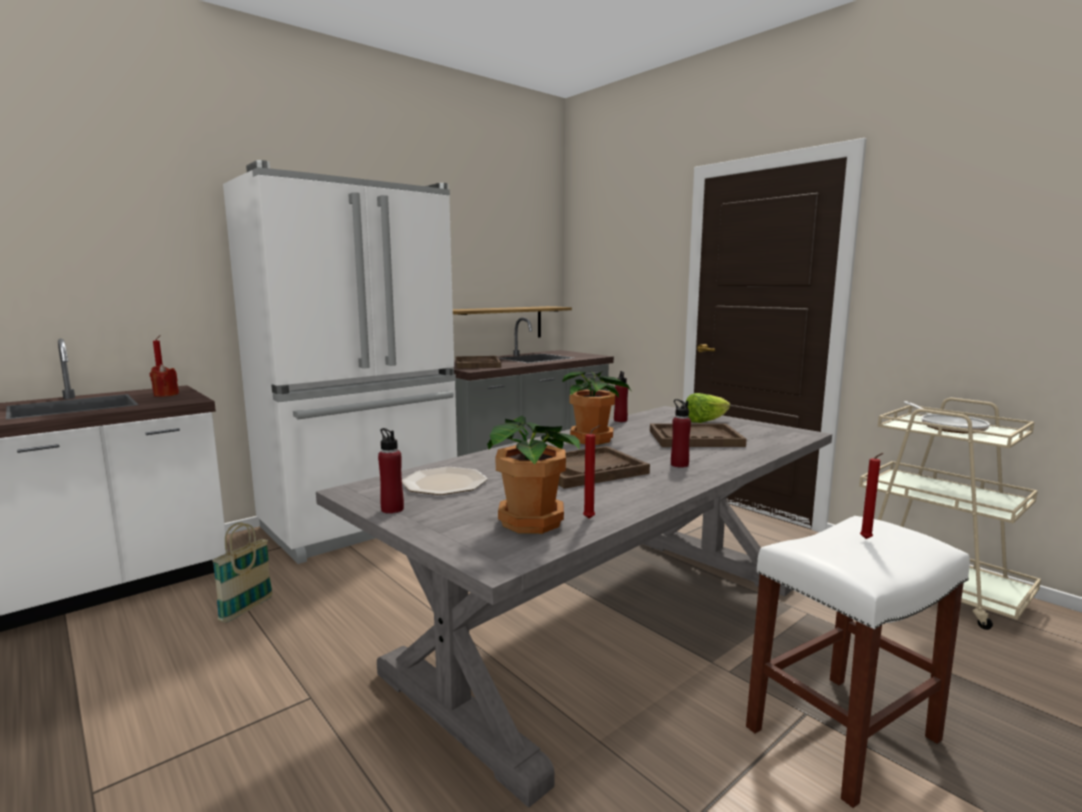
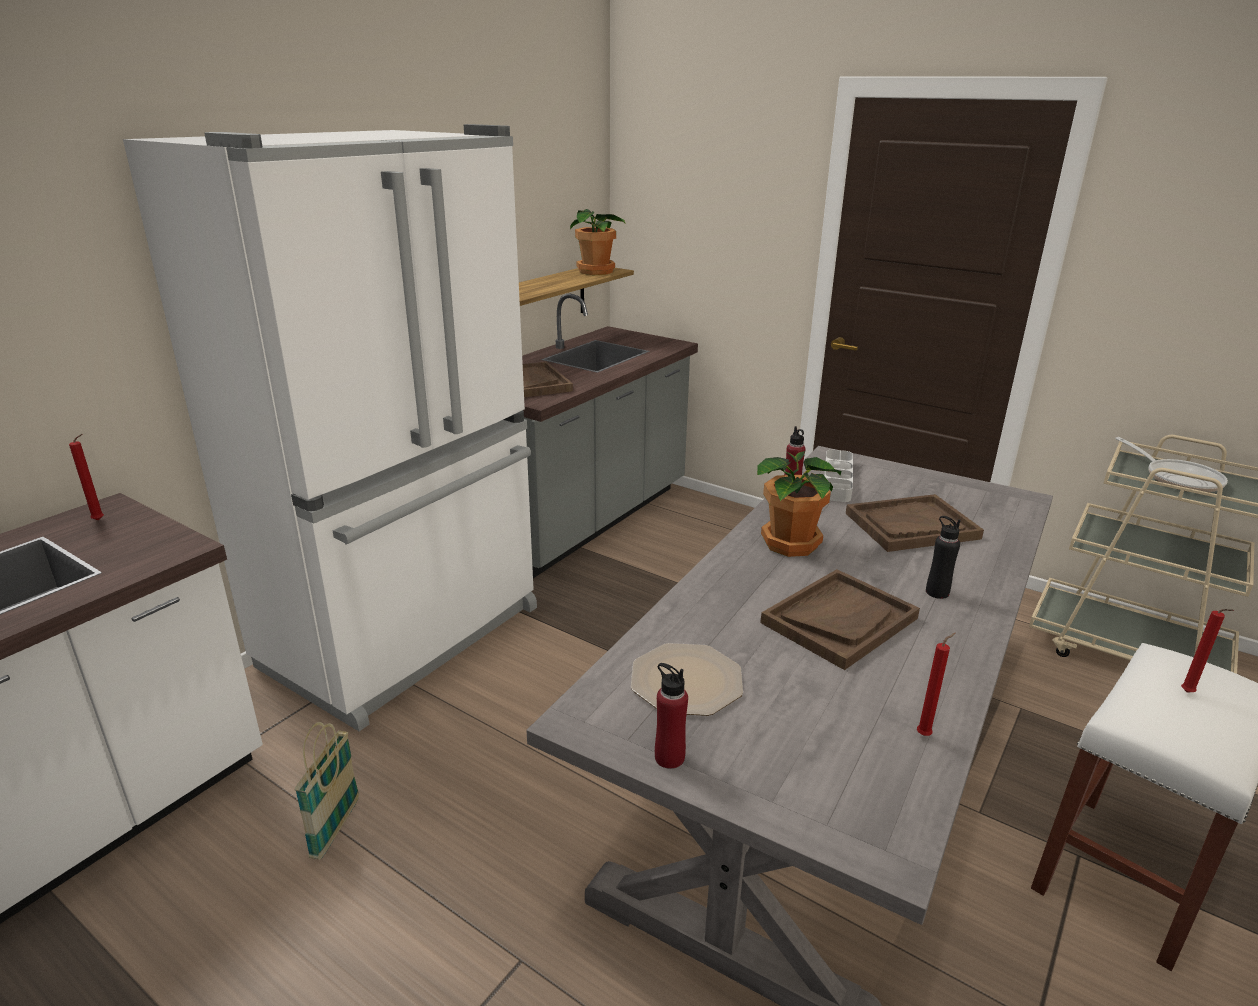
camera: 15 degrees left, 15 degrees up
red candle [150,364,179,397] -> none
potted plant [487,416,580,534] -> potted plant moved to [570,209,626,275]
red bottle [671,399,691,468] -> black bottle [926,516,961,599]
lettuce [685,393,730,423] -> none
none -> grey tray [824,450,853,502]

